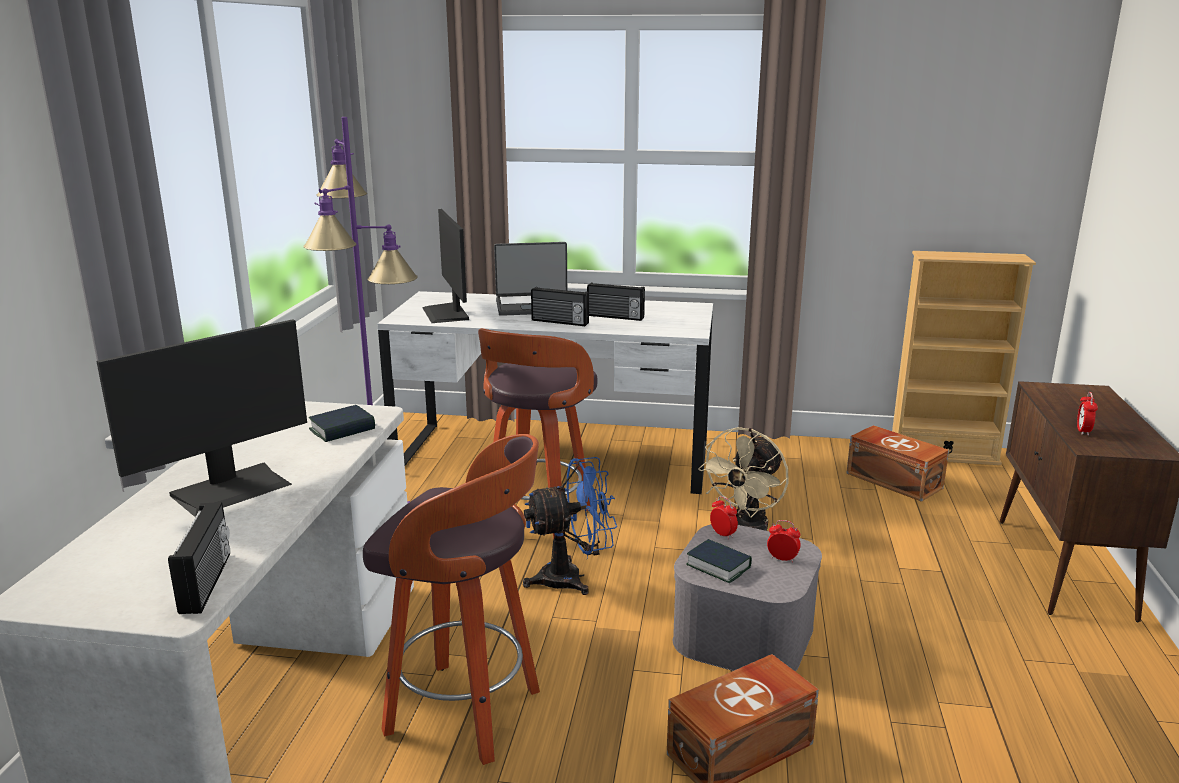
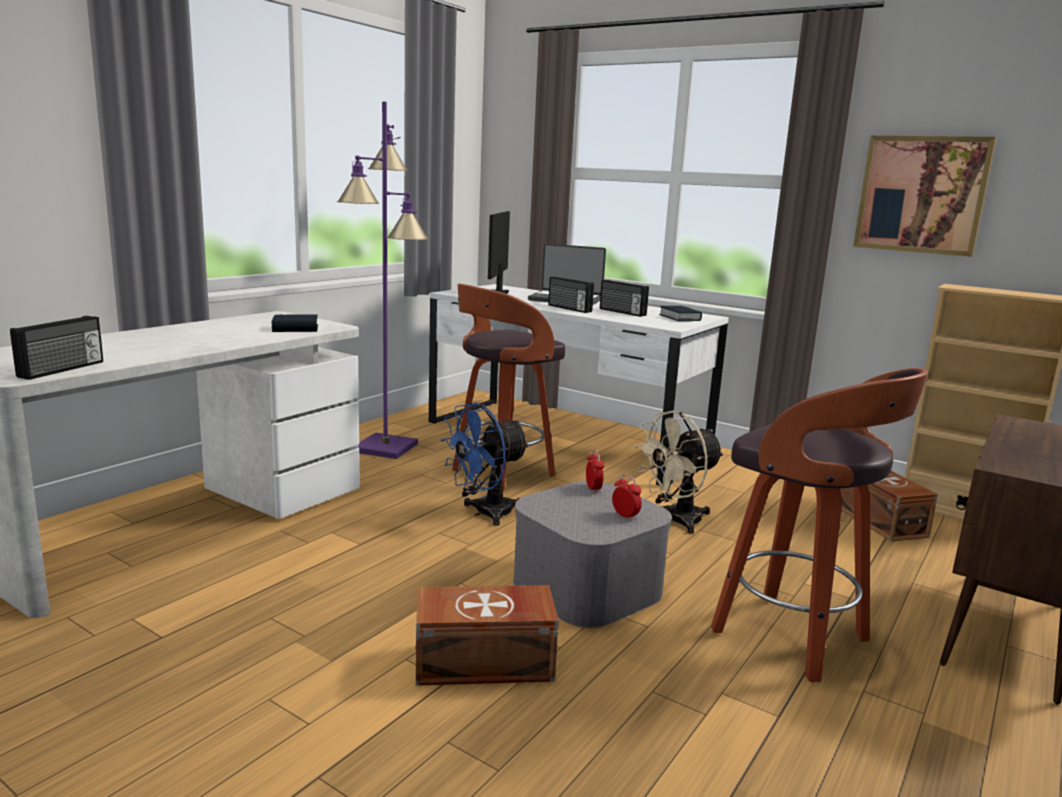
camera: 25 degrees right, 5 degrees down
monitor [96,319,307,517] -> none
stool [363,434,540,765] -> stool moved to [711,368,928,682]
blue fan [523,457,617,595] -> blue fan turned 135 degrees clockwise [440,403,530,526]
book [686,539,752,583] -> book moved to [659,306,702,321]
alarm clock [1077,392,1098,436] -> none
none -> picture [853,136,996,257]

